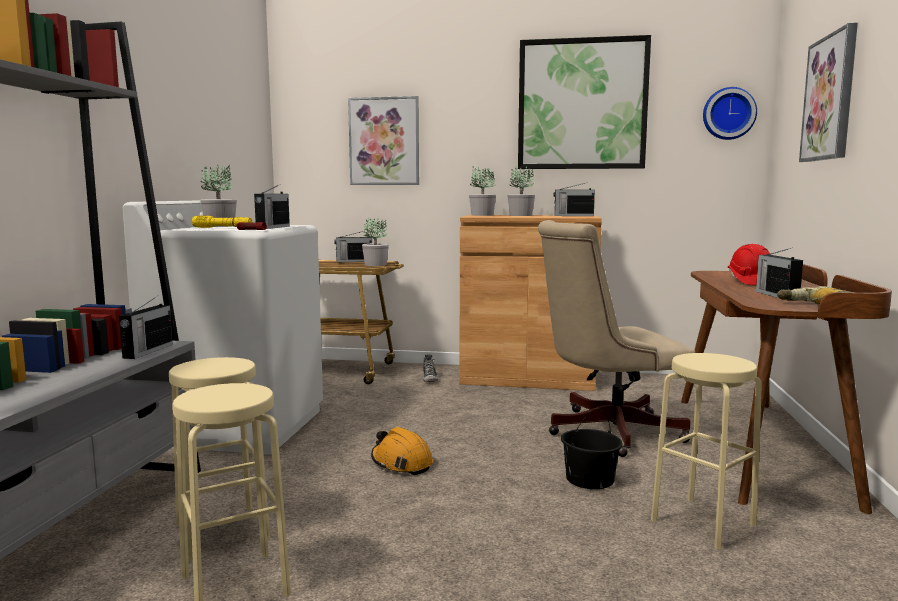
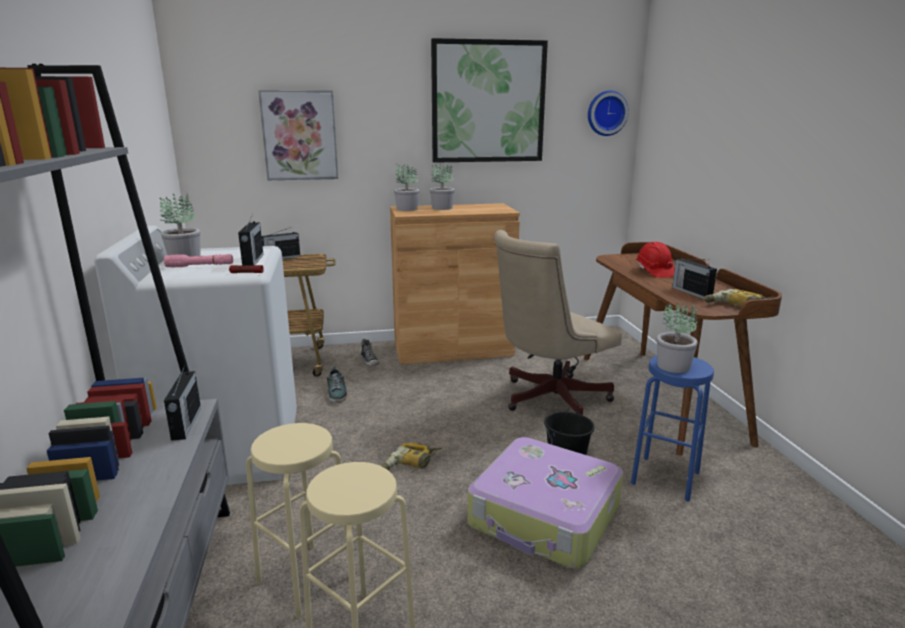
camera: 20 degrees left, 10 degrees up
yellow flashlight [192,215,252,228] -> pink flashlight [164,254,233,268]
potted plant [362,217,389,266] -> potted plant moved to [657,302,698,373]
orange hard hat [371,427,433,475] -> power drill [381,443,442,473]
radio [554,183,595,216] -> none
beige stool [651,353,762,549] -> blue stool [631,356,714,501]
picture [799,23,858,162] -> none
none -> shoe [327,367,347,403]
none -> suitcase [468,437,623,569]

